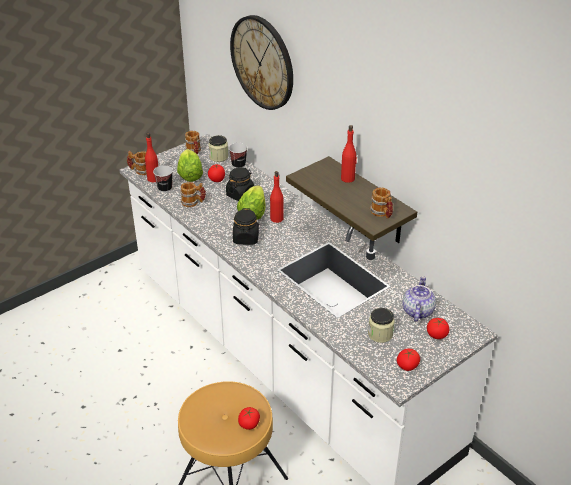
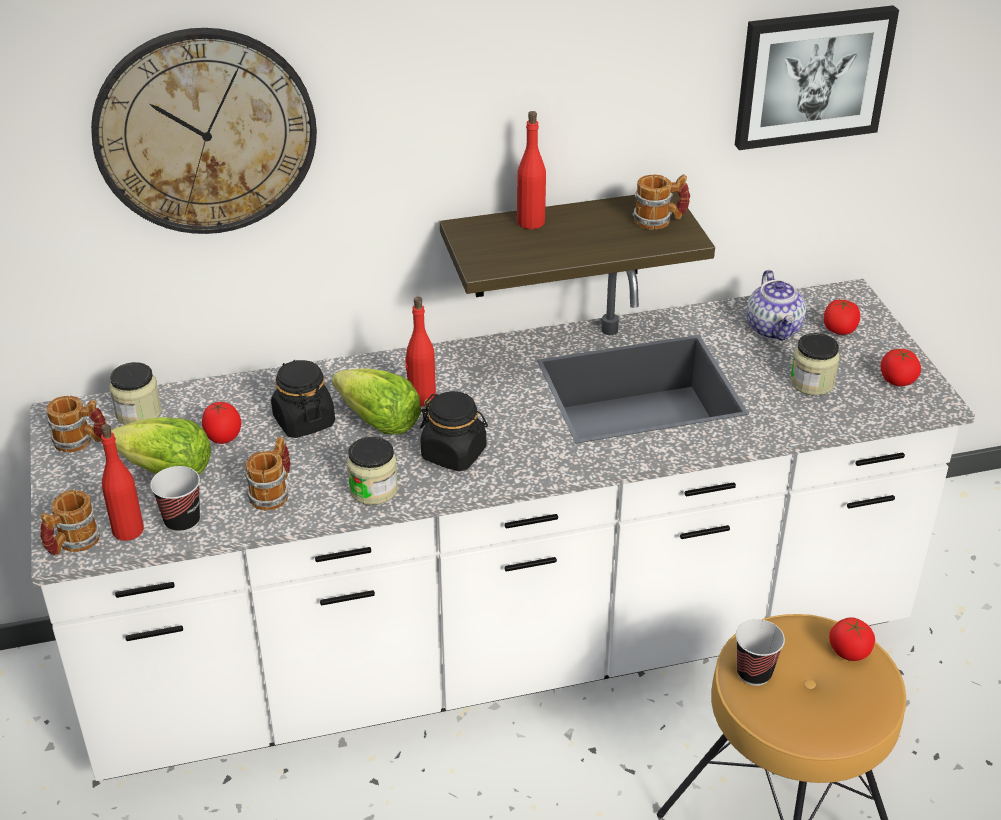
camera: 65 degrees left, 0 degrees up
cup [229,143,247,168] -> cup moved to [736,619,785,686]
teapot [402,276,436,322] -> teapot turned 135 degrees counterclockwise [747,270,806,341]
none -> jar [347,437,398,505]
none -> picture [735,5,899,150]

